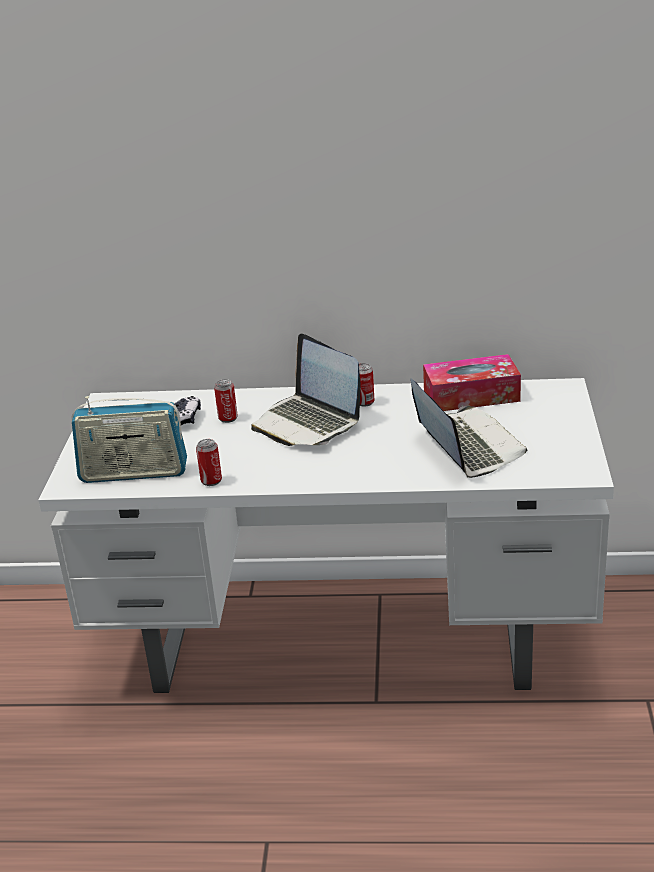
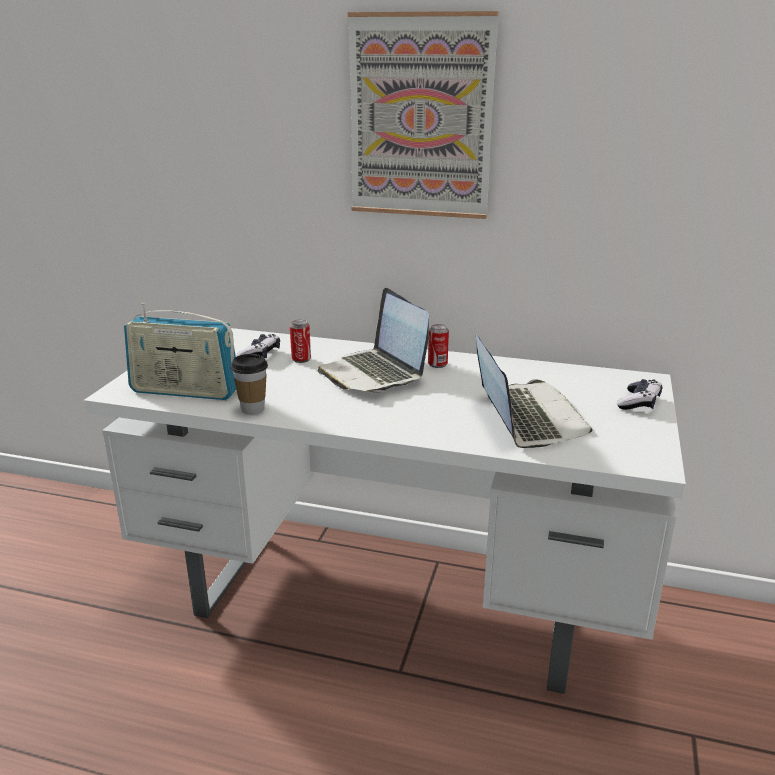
camera: 10 degrees right, 5 degrees down
can [196,439,222,486] -> cup [231,354,268,414]
tissue box [423,354,521,411] -> none
none -> picture [348,11,499,219]
none -> game controller [617,379,662,410]

